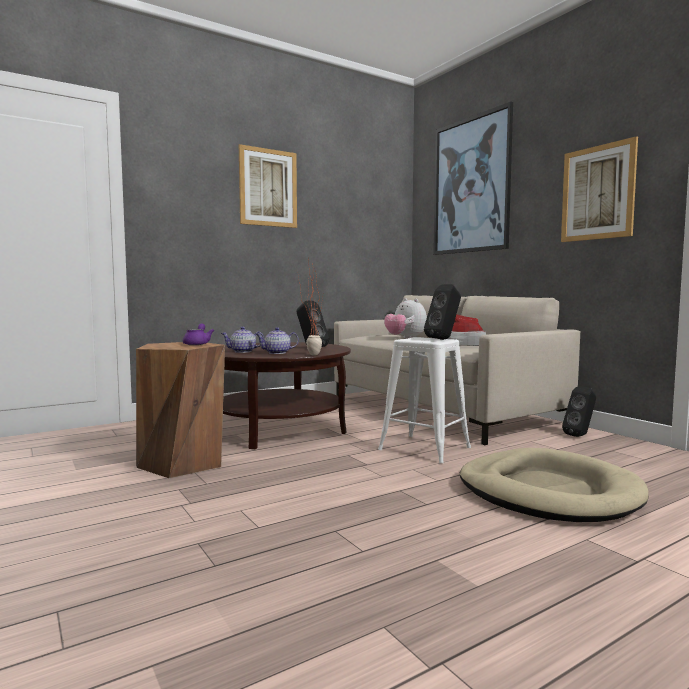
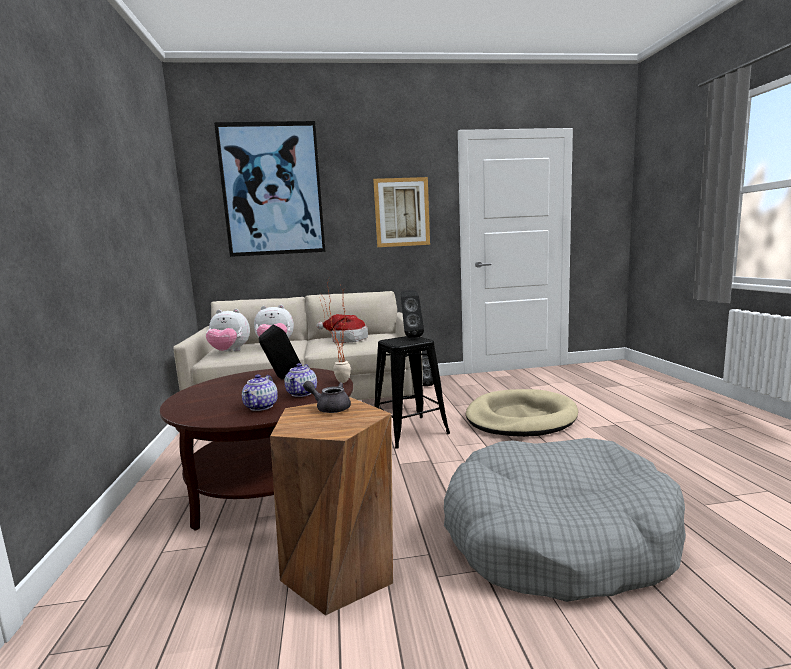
camera: 65 degrees left, 5 degrees up
purple teapot [183,323,214,345] -> grey teapot [303,381,351,413]
picture [239,144,297,228] -> none
white stool [378,337,471,463] -> black stool [374,336,450,448]
none -> plush toy [206,309,250,352]
none -> grey dog bed [444,438,686,602]

